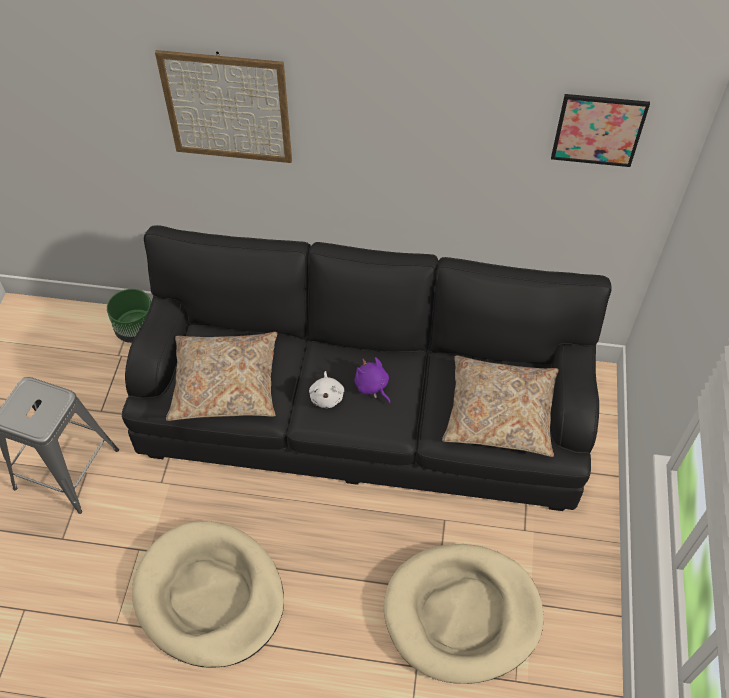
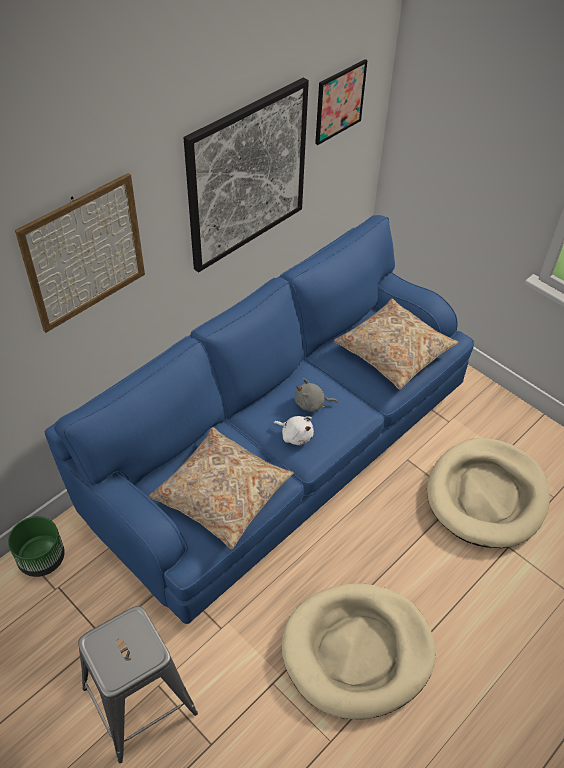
camera: 55 degrees left, 5 degrees down
black sofa [122,225,612,511] -> blue sofa [45,215,474,624]
purple plush toy [354,357,390,404] -> grey plush toy [295,378,337,412]
none -> picture [183,78,309,272]

